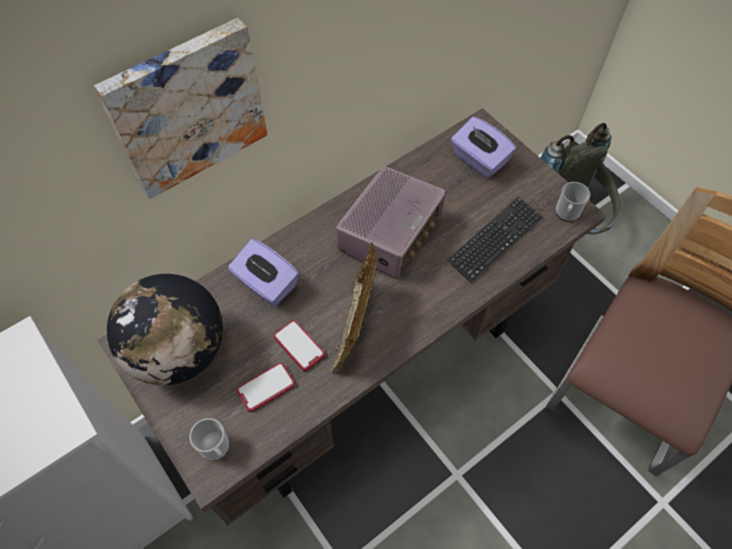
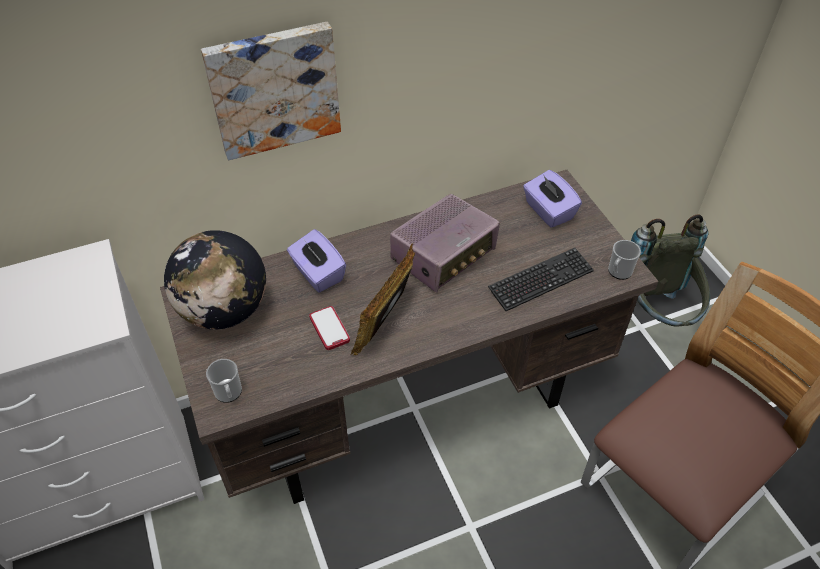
camera: 15 degrees right, 10 degrees down
phone [237,363,295,412] -> none

